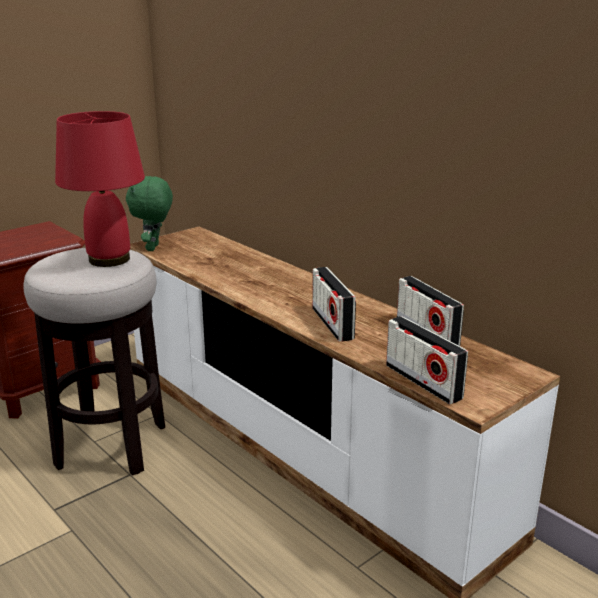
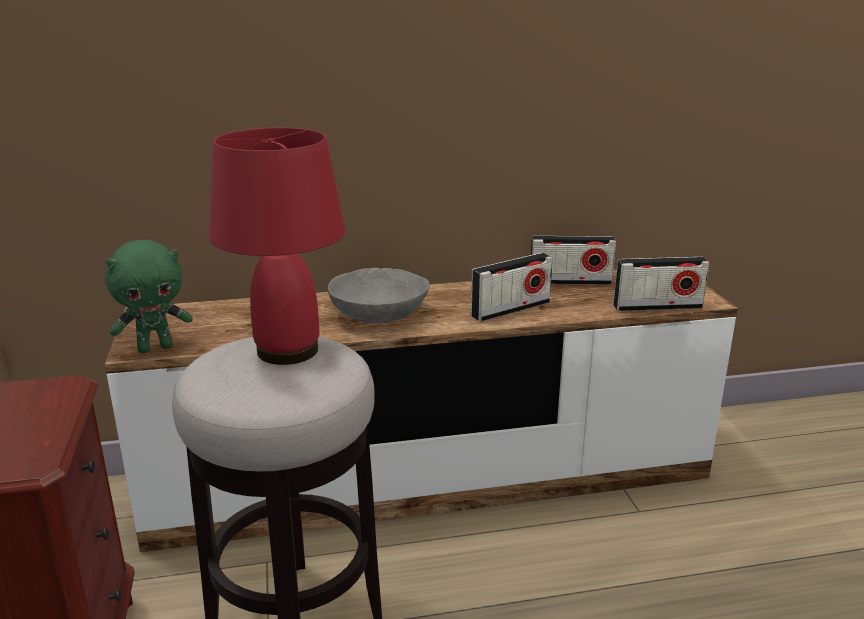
camera: 60 degrees left, 0 degrees up
green plush toy [126,176,173,251] -> green plush toy turned 60 degrees counterclockwise [105,240,193,353]
radio [312,267,356,342] -> radio turned 45 degrees counterclockwise [471,253,553,322]
none -> grey bowl [328,268,430,323]

